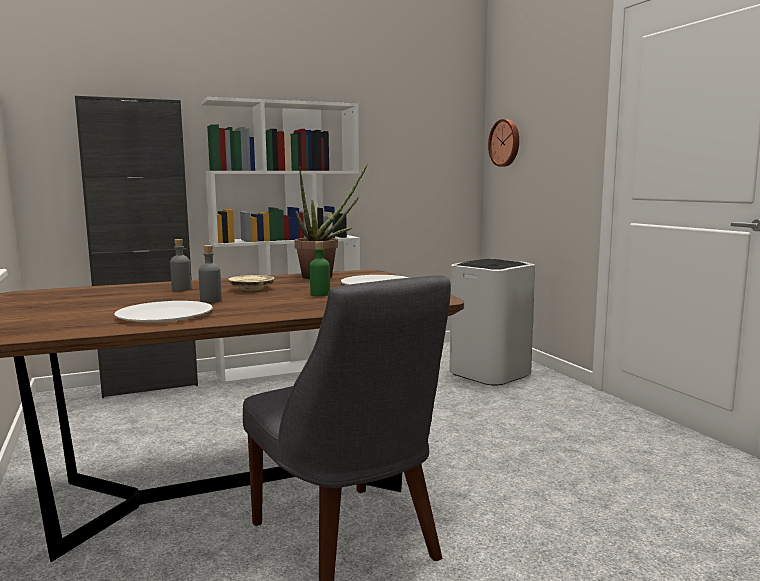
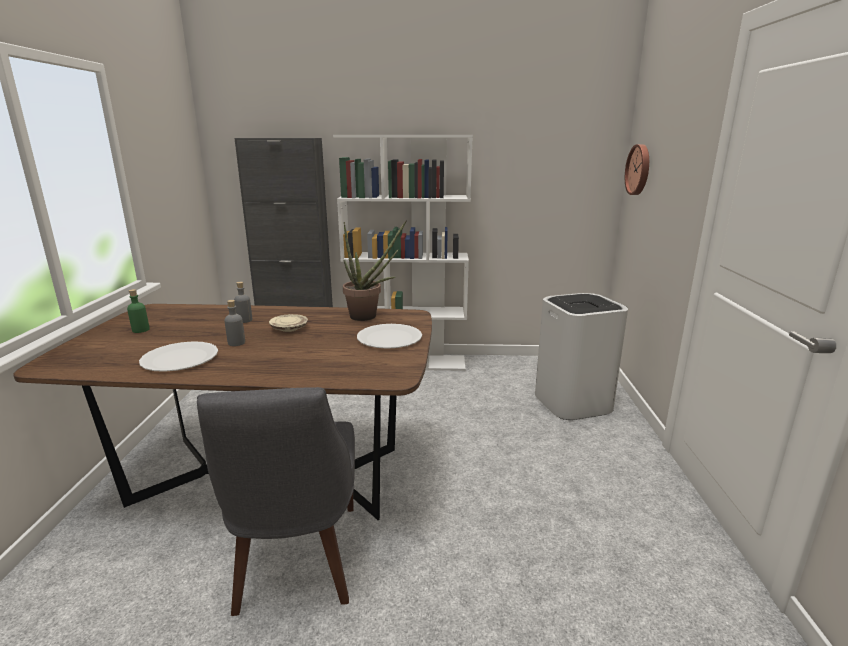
camera: 25 degrees right, 10 degrees up
green bottle [310,241,330,296] -> green bottle moved to [127,289,150,333]

